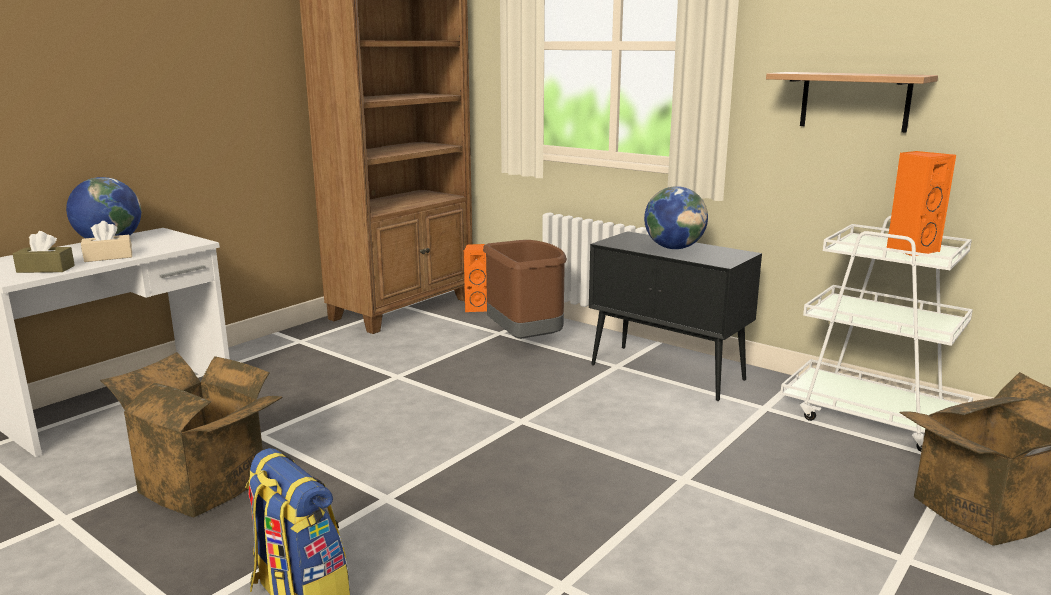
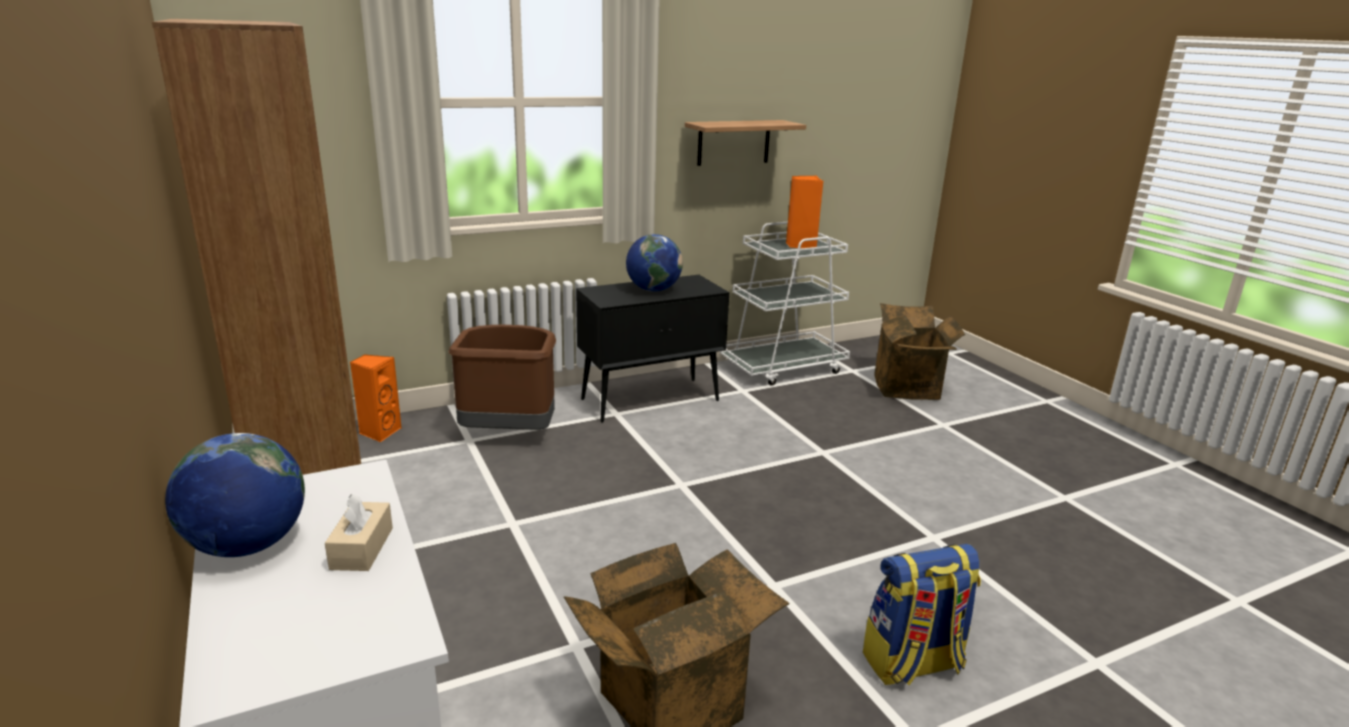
camera: 65 degrees left, 5 degrees up
brown tissue box [13,231,75,273] -> none

